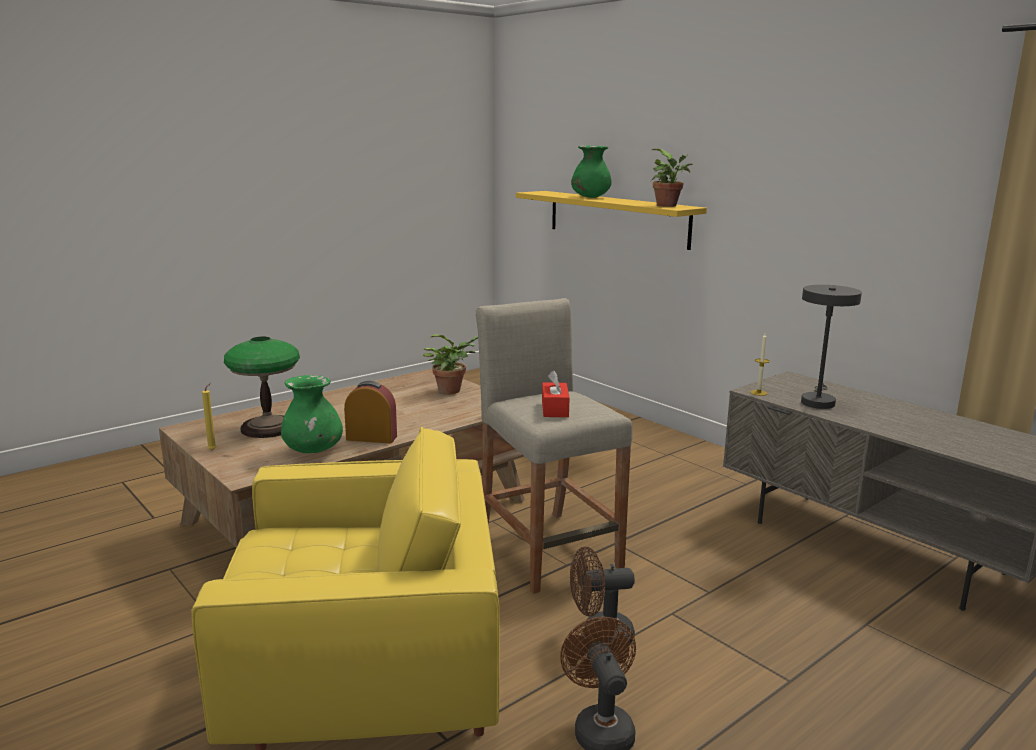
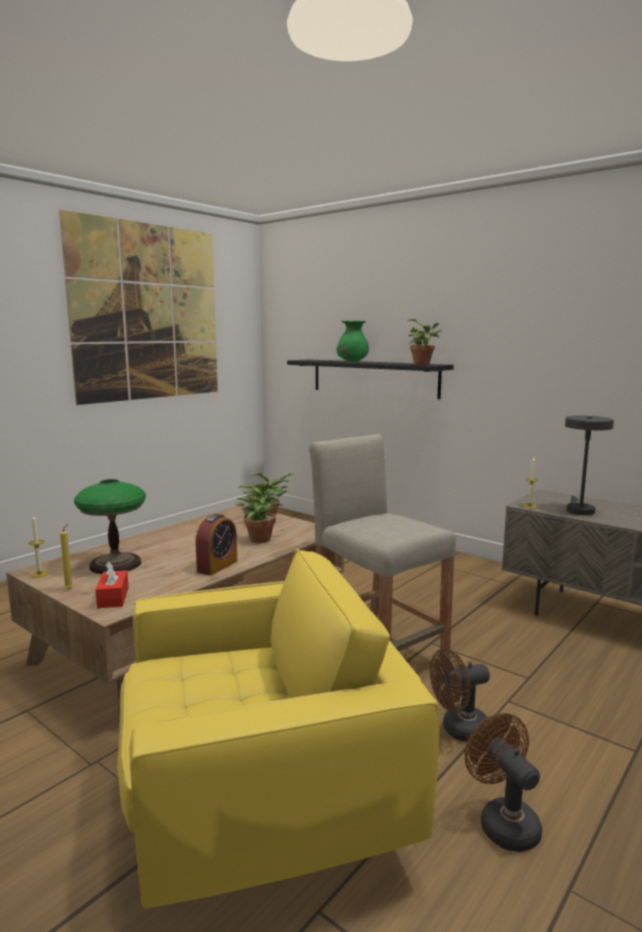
camera: 10 degrees left, 5 degrees down
green vase [281,375,343,453] -> none
alarm clock [344,381,397,443] -> alarm clock turned 120 degrees clockwise [195,514,237,576]
yellow shelf [516,191,707,250] -> black shelf [287,359,454,399]
red tissue box [542,370,570,417] -> red tissue box moved to [95,561,129,608]
none -> candle [28,514,49,578]
none -> picture [59,209,218,405]
none -> potted plant [235,485,291,543]

